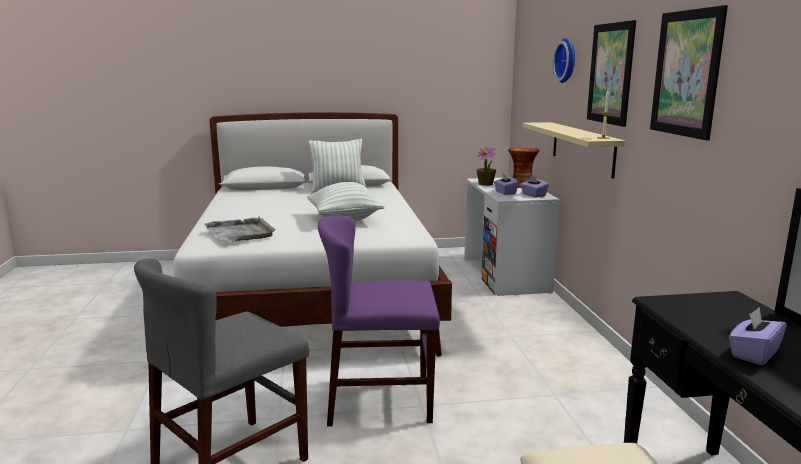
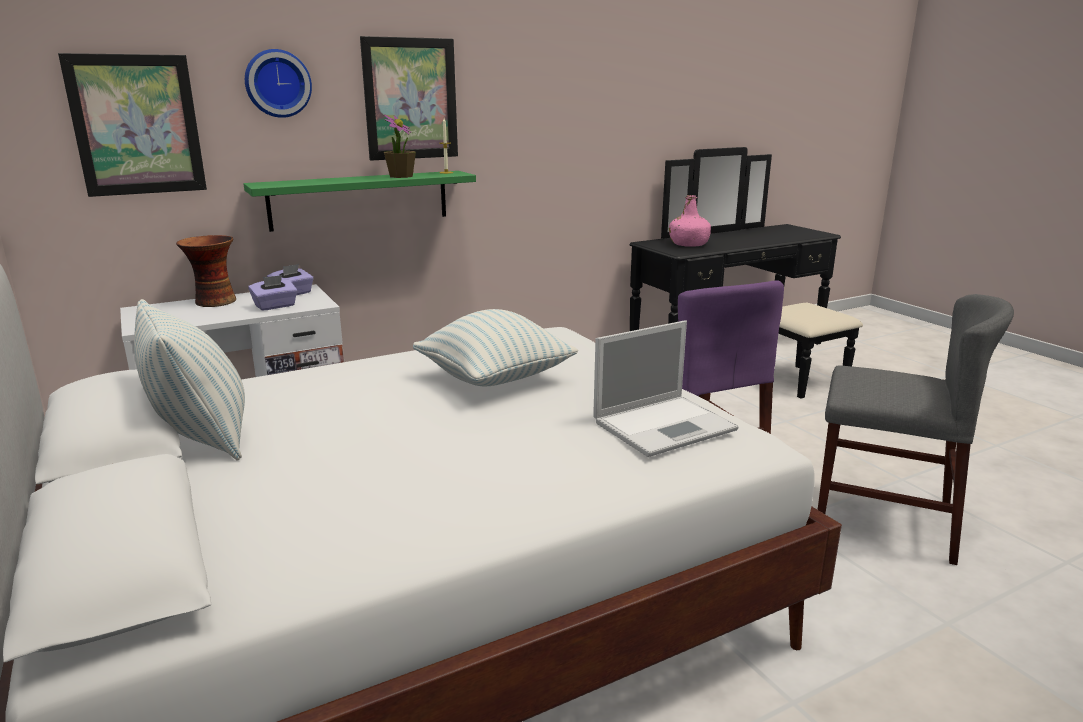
camera: 110 degrees left, 5 degrees up
grey tray [204,217,276,242] -> laptop [593,320,739,457]
potted plant [476,147,496,186] -> potted plant moved to [384,115,416,178]
beige shelf [522,122,625,179] -> green shelf [244,171,476,232]
picture [650,5,728,140] -> picture moved to [58,53,207,197]
purple tissue box [729,307,787,365] -> none
none -> pink bottle [669,195,711,247]

